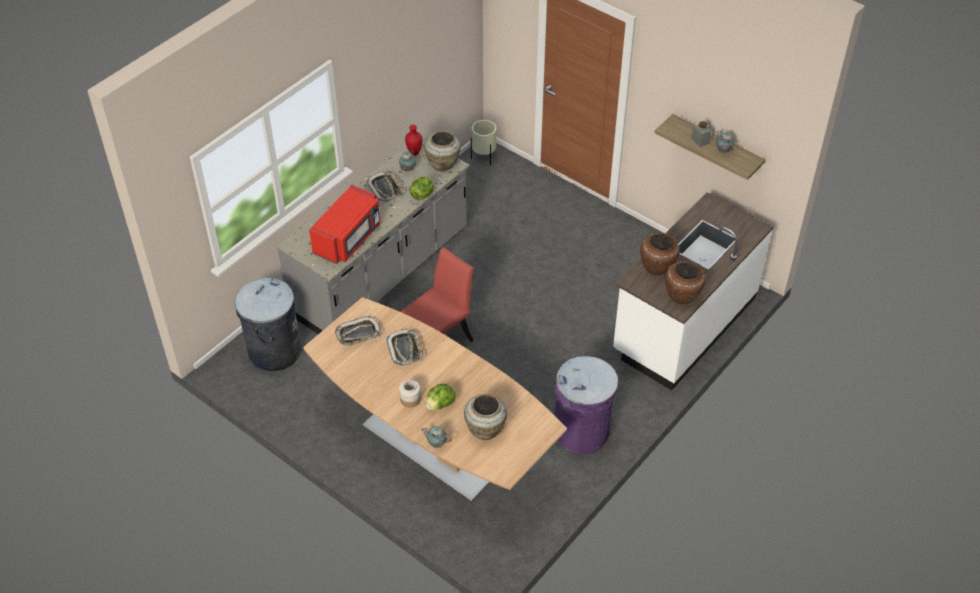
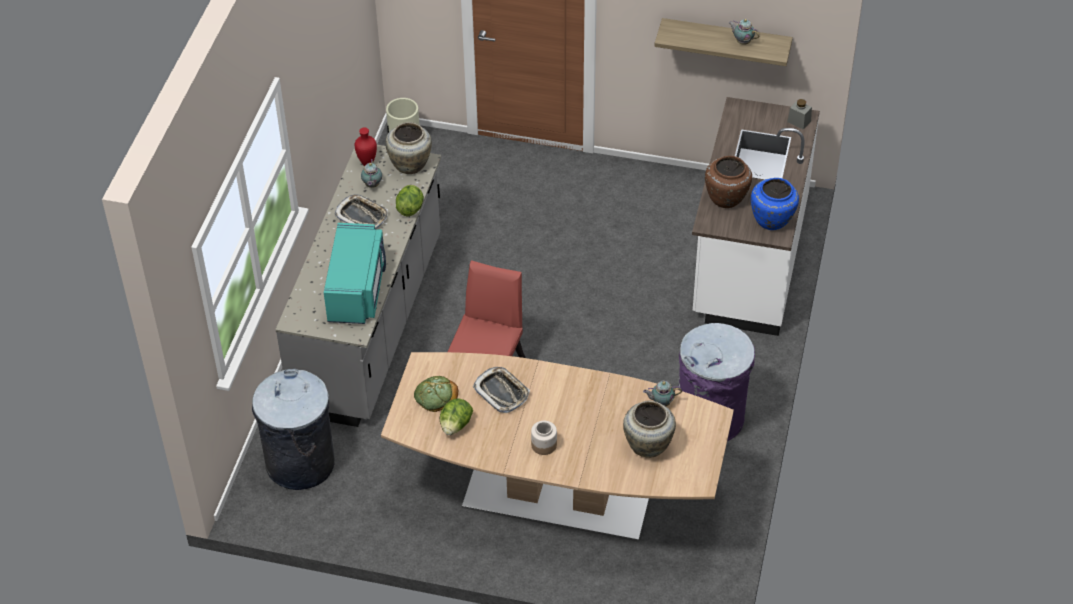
camera: 25 degrees left, 0 degrees up
red microwave [309,185,380,264] -> turquoise microwave [324,223,386,324]
tray [335,316,382,346] -> bread [414,376,458,412]
teapot [421,426,452,448] -> teapot moved to [643,381,682,406]
lettuce [426,384,456,410] -> lettuce moved to [440,398,473,435]
brown vase [665,261,706,304] -> blue vase [751,178,799,230]
grey jar [691,121,711,147] -> grey jar moved to [787,99,812,130]

